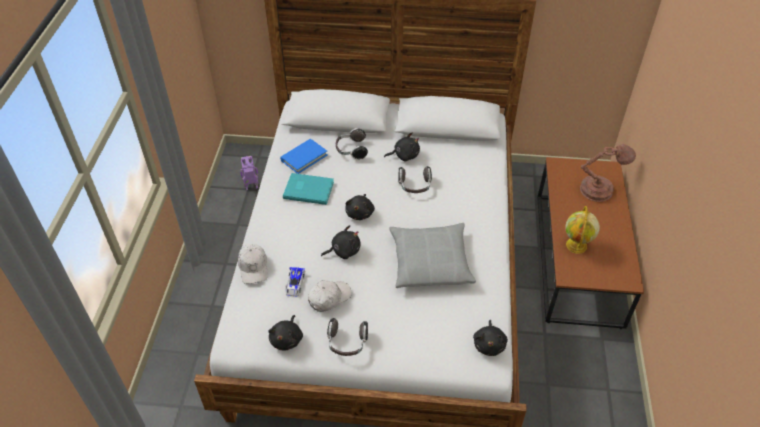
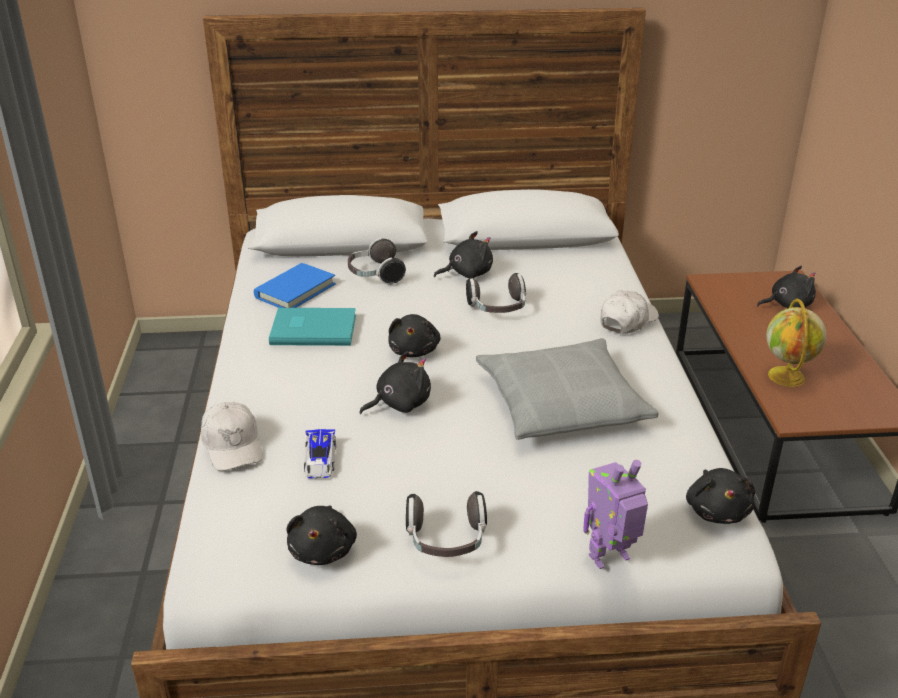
camera: 10 degrees left, 15 degrees down
toy robot [240,156,258,190] -> toy robot moved to [583,460,648,569]
white cap [308,280,351,312] -> white cap moved to [601,291,659,334]
brown table lamp [580,144,636,202] -> black plush toy [757,266,816,308]

